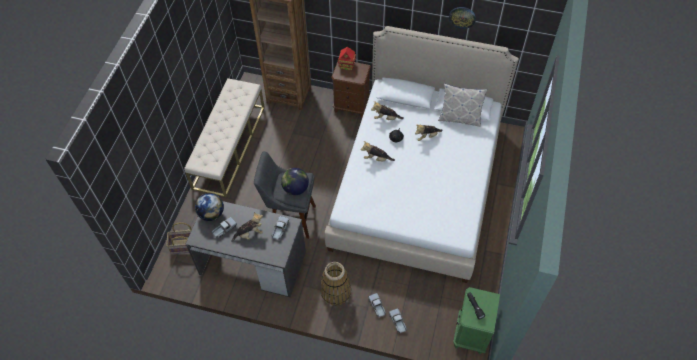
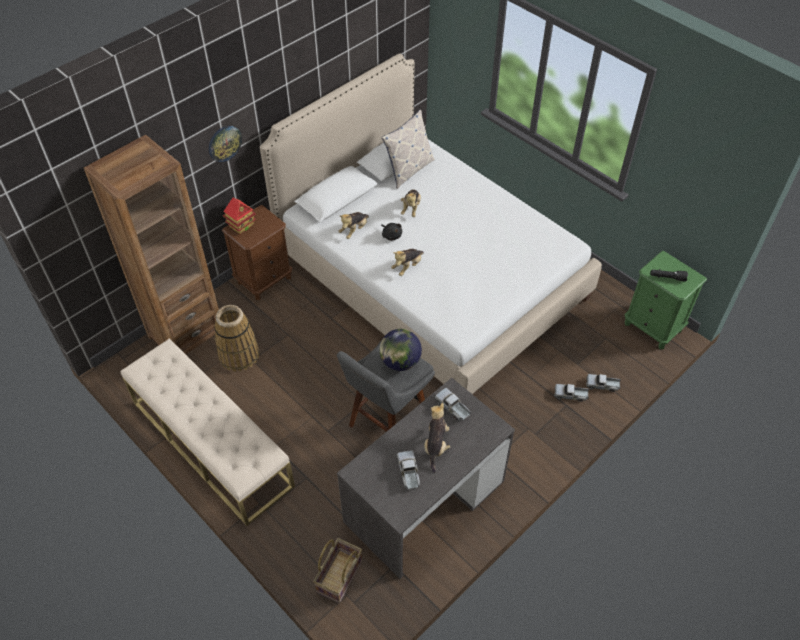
camera: 60 degrees left, 5 degrees down
globe [195,193,224,221] -> none
basket [320,262,351,306] -> basket moved to [214,305,259,372]
wall clock [449,7,476,29] -> wall clock moved to [209,126,242,162]

